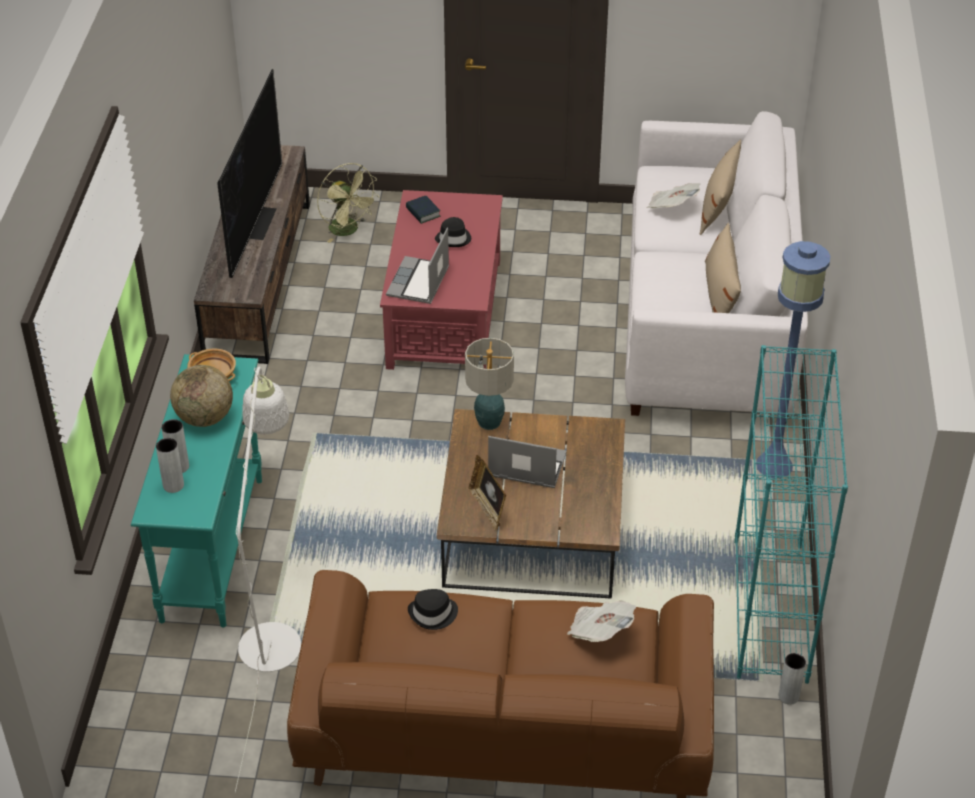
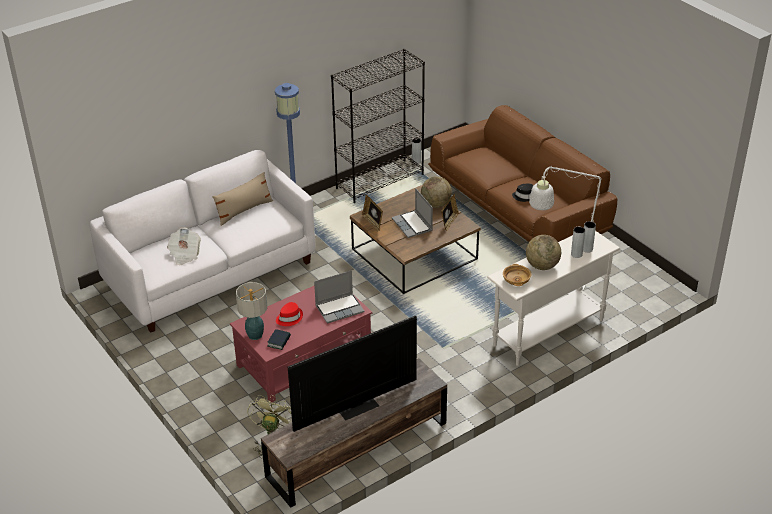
camera: 130 degrees left, 5 degrees down
turquoise console table [131,354,262,628] -> white console table [487,231,620,366]
black hat [435,217,471,247] -> red hat [276,302,303,326]
table lamp [465,338,514,430] -> table lamp moved to [236,282,267,340]
newspaper [567,600,636,642] -> none
beige pillow [700,139,741,235] -> none
turquoise bookcase [734,345,848,684] -> black bookcase [331,49,425,203]
none -> picture frame [362,195,383,232]
none -> globe [421,176,452,208]

